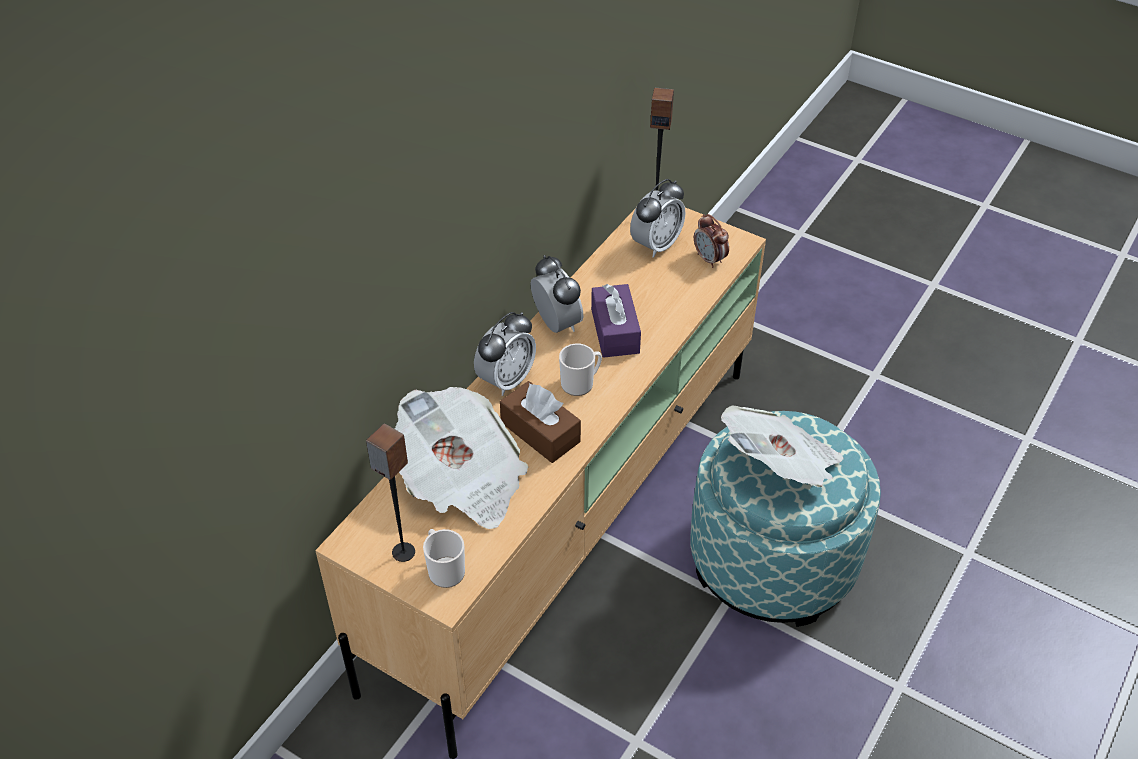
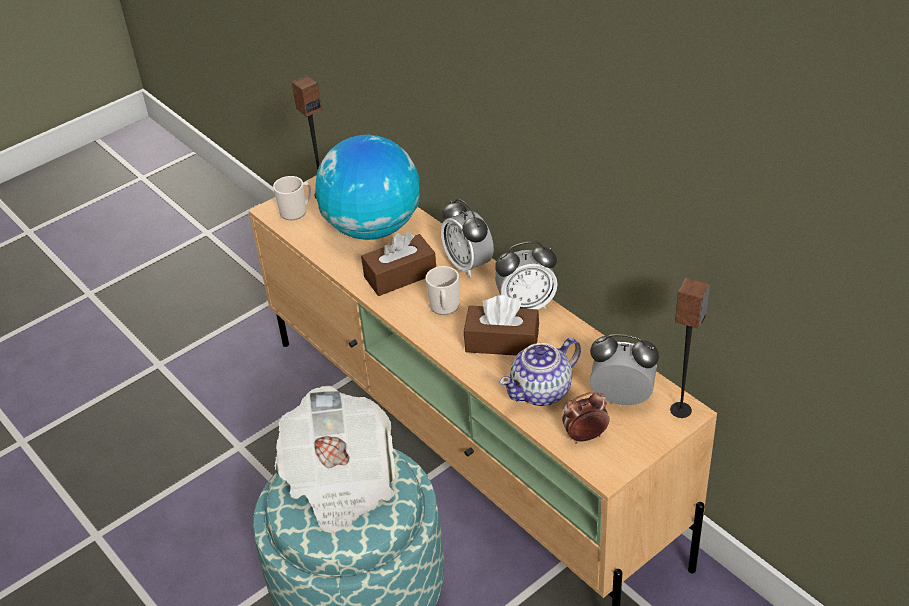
camera: 110 degrees right, 5 degrees down
newspaper [395,387,529,529] -> globe [315,135,420,240]
purple tissue box [591,284,641,358] -> brown tissue box [464,295,539,356]
alarm clock [630,179,686,258] -> alarm clock turned 135 degrees clockwise [590,334,659,406]
none -> teapot [500,338,581,406]

